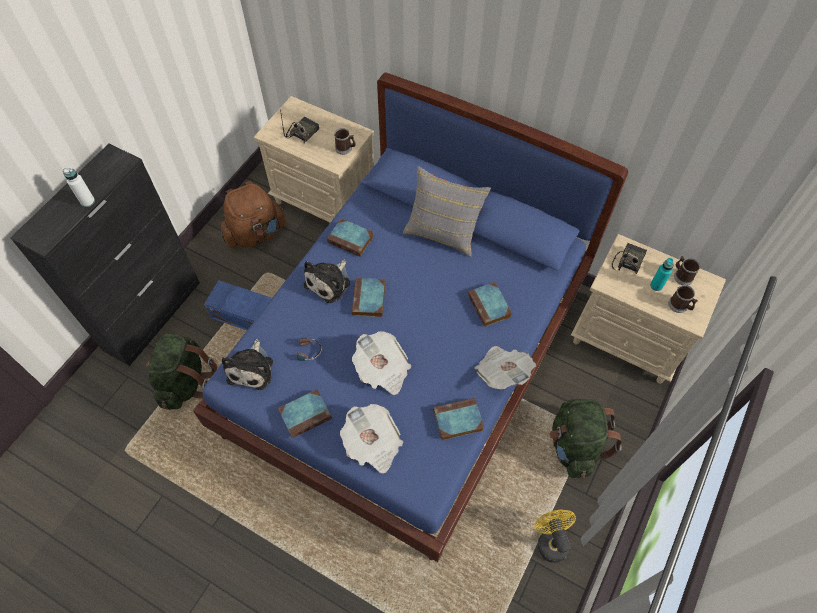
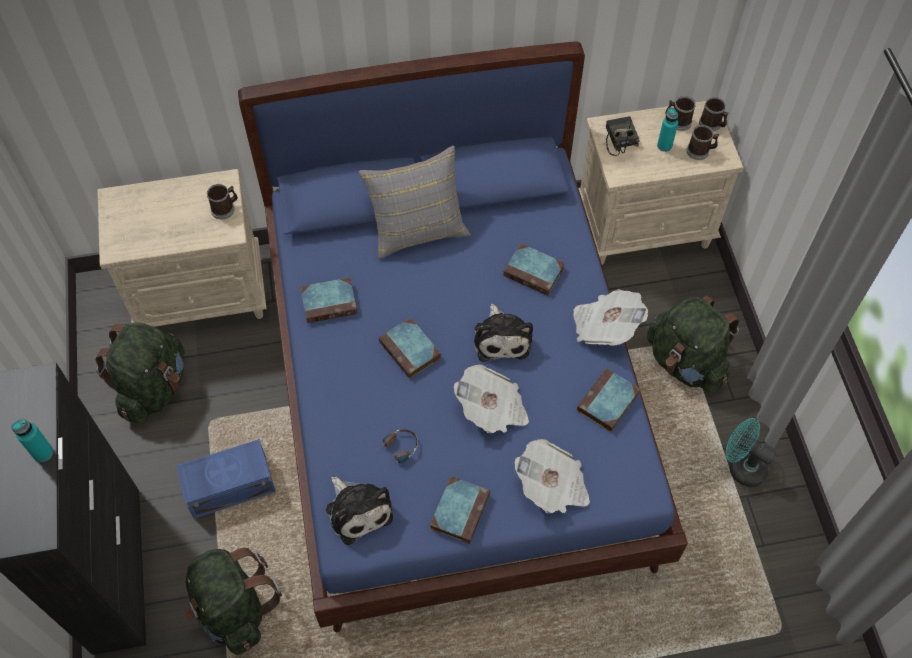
camera: 40 degrees left, 0 degrees up
white bottle [62,168,95,207] -> turquoise bottle [11,419,53,462]
brown backpack [221,181,286,248] -> green backpack [96,322,185,424]
radio [280,110,319,143] -> none
plush toy [304,259,350,303] -> plush toy moved to [474,304,533,362]
yellow fan [534,510,576,563] -> turquoise fan [726,418,776,487]
none -> mug [699,97,729,132]

